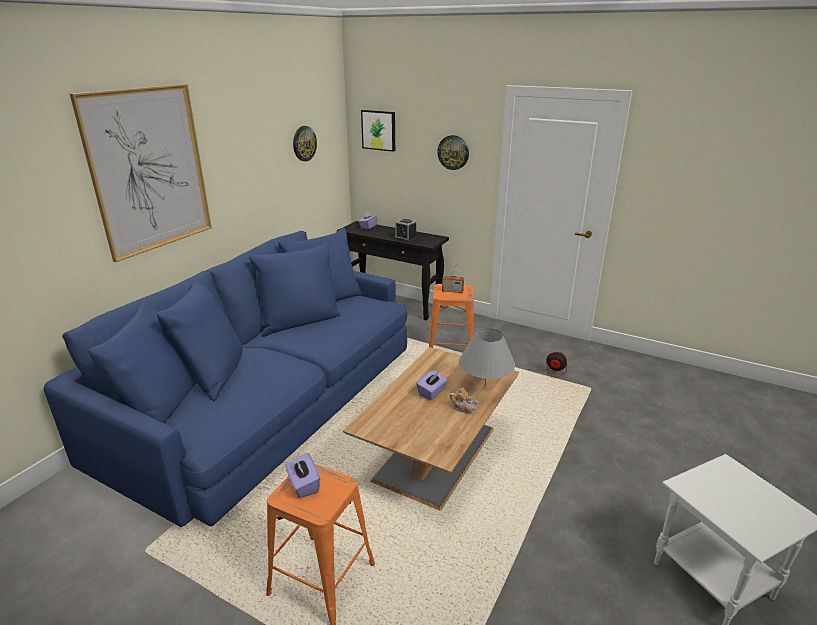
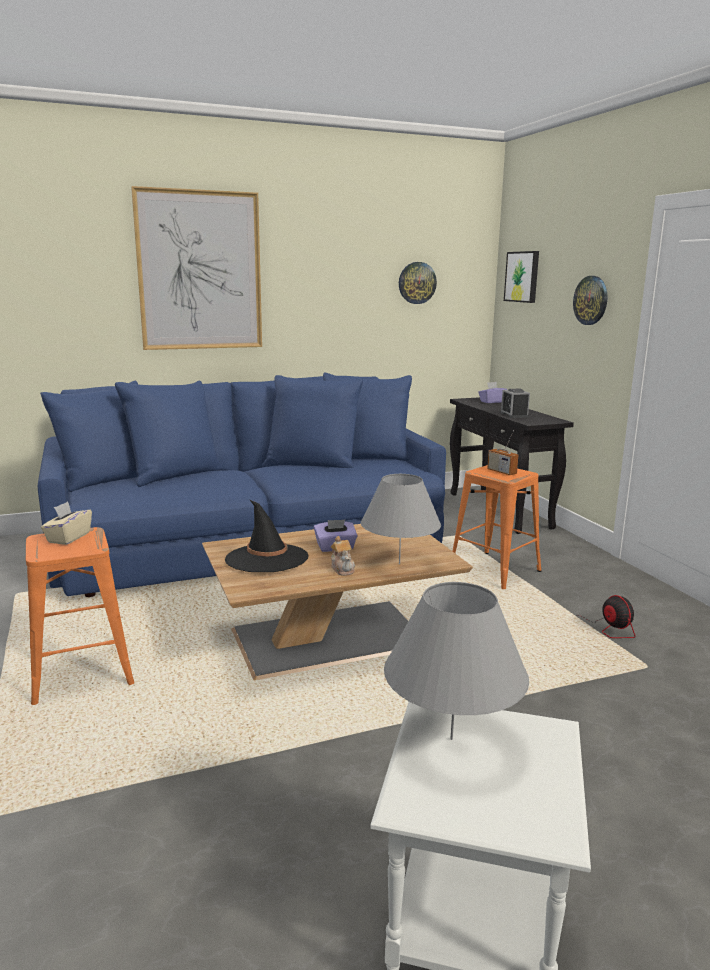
camera: 40 degrees right, 10 degrees down
purple tissue box [286,453,320,498] -> beige tissue box [41,501,92,545]
none -> black hat [225,500,309,572]
none -> grey table lamp [384,582,529,740]

